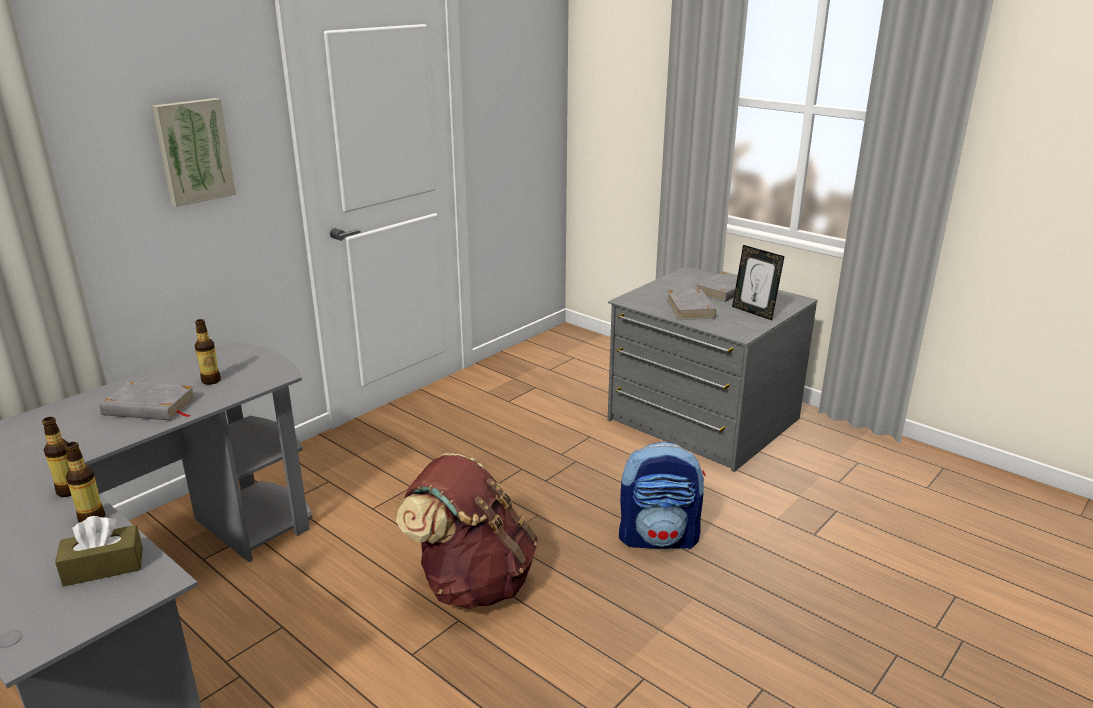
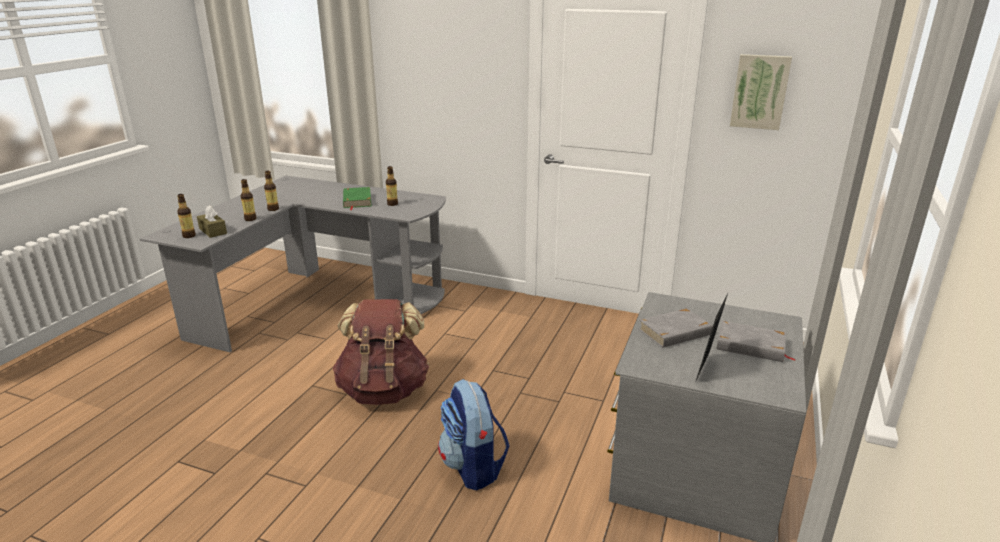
camera: 70 degrees right, 0 degrees up
grey book [99,381,197,420] -> green book [343,187,372,210]
picture [152,98,236,207] -> picture moved to [730,54,792,130]
none -> bottle [177,194,196,238]

